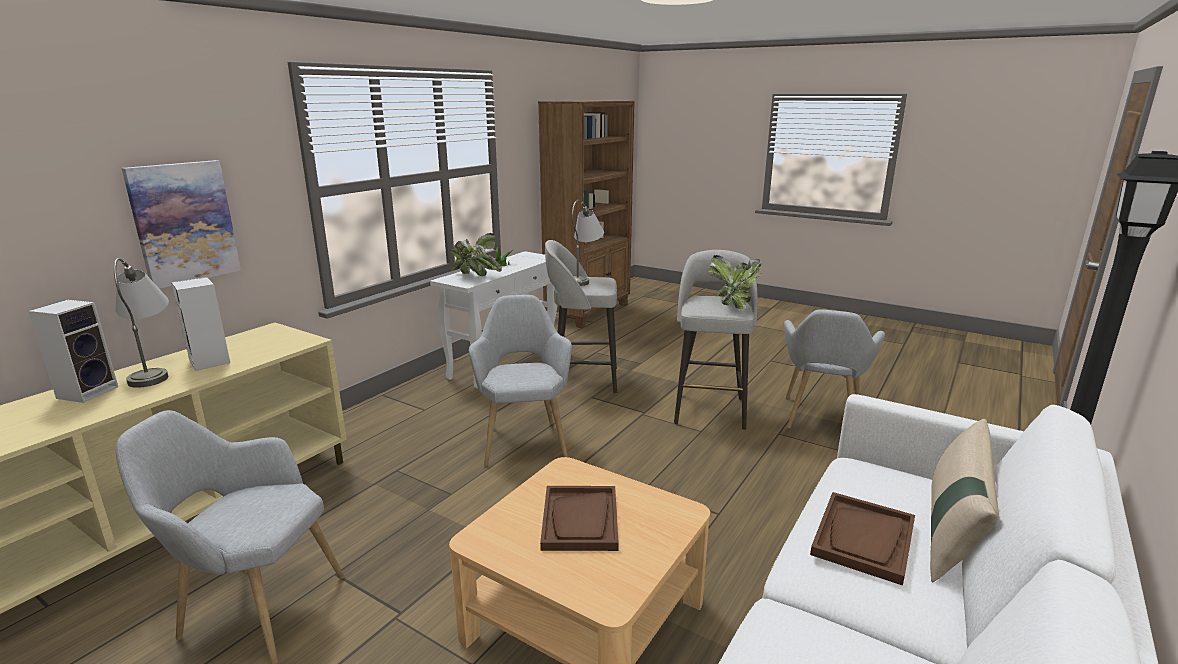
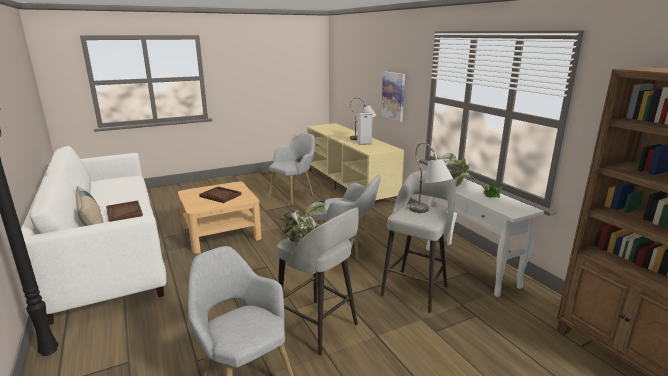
camera: 120 degrees right, 0 degrees up
speaker [28,300,118,403] -> none

